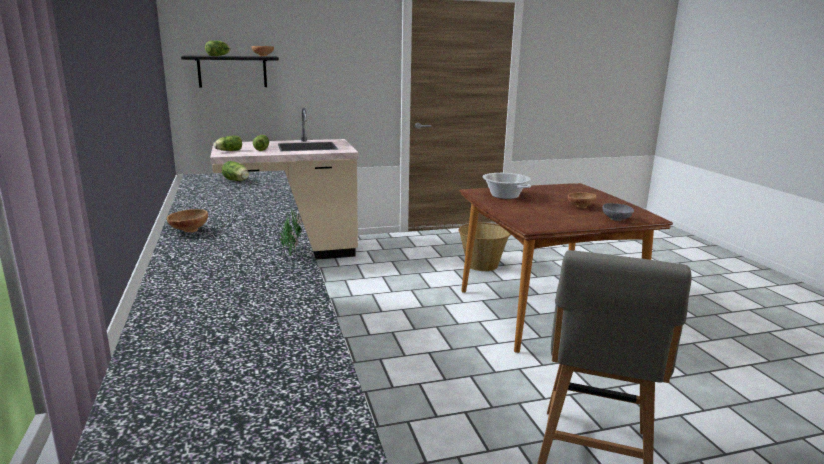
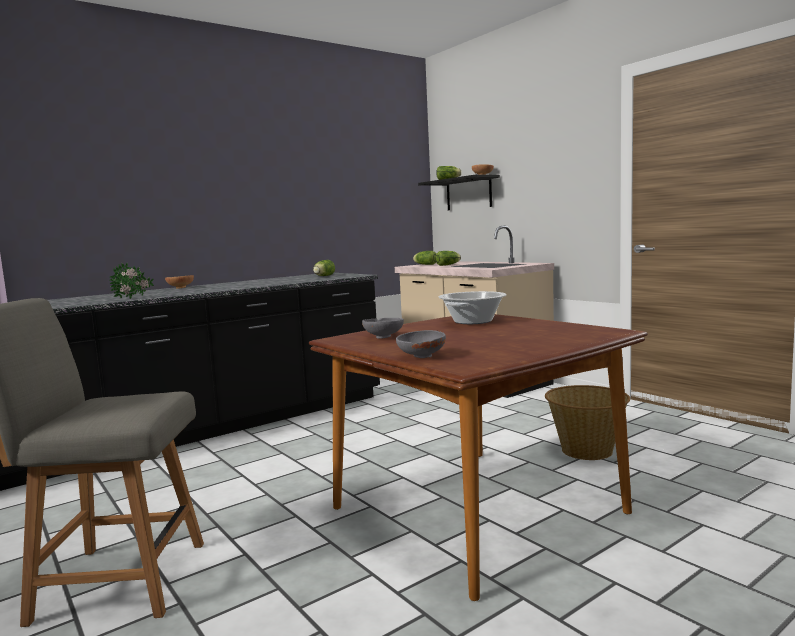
camera: 70 degrees right, 10 degrees down
brown bowl [568,192,597,208] -> none
none -> grey bowl [362,318,404,339]

